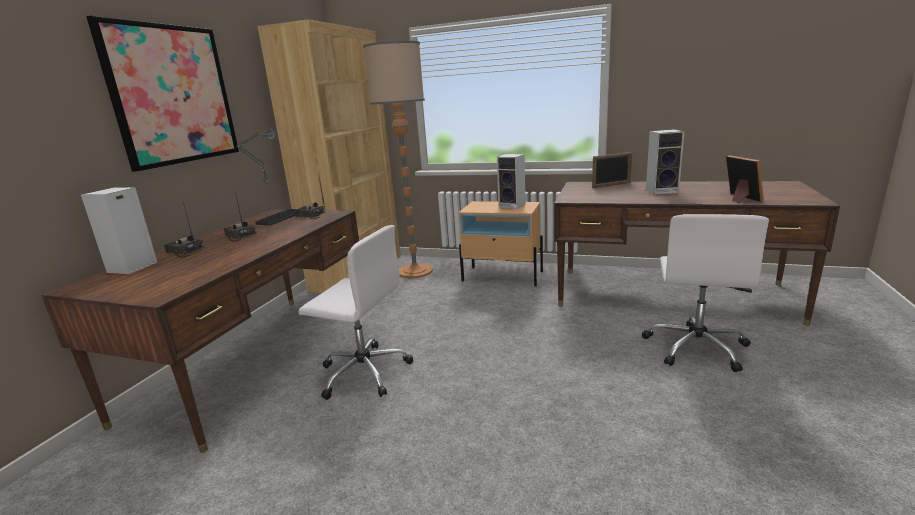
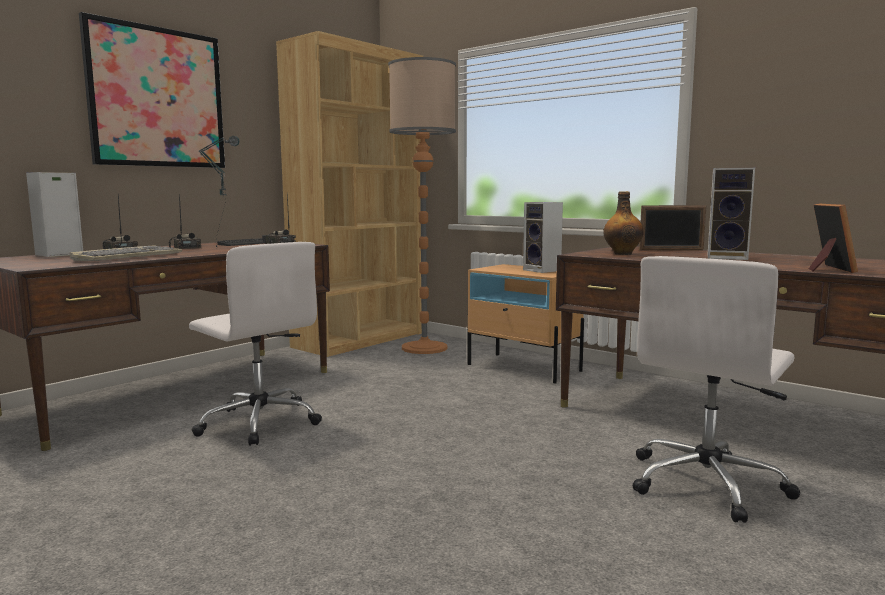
camera: 20 degrees right, 10 degrees down
none -> keyboard [69,245,182,261]
none -> bottle [603,191,644,255]

